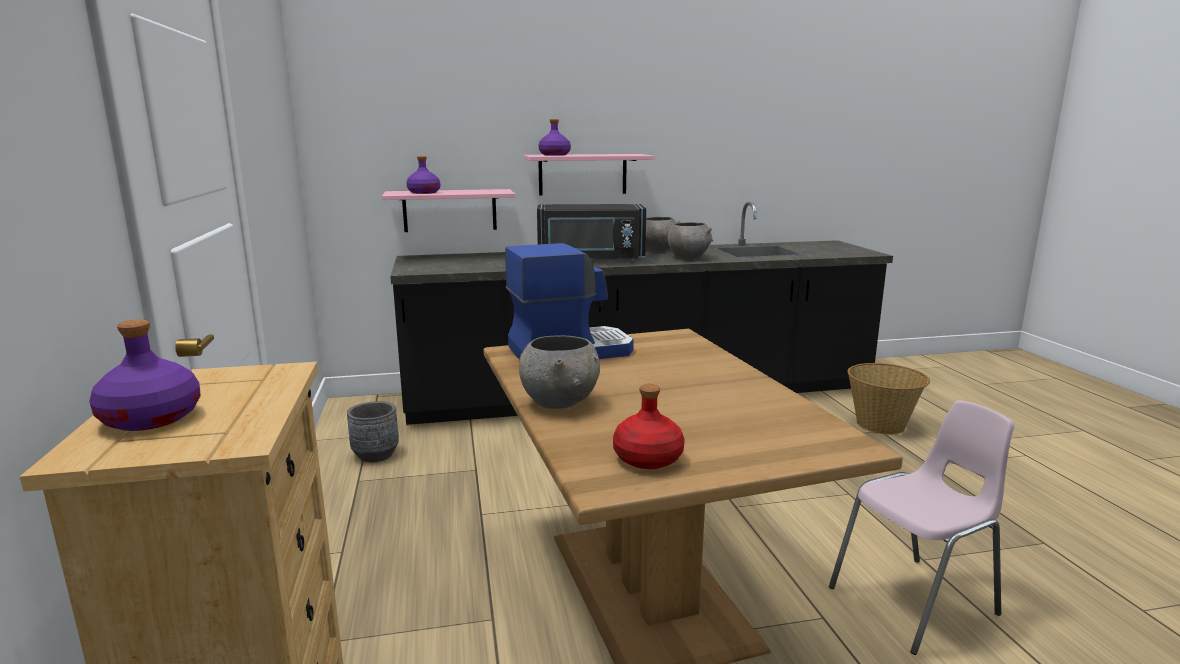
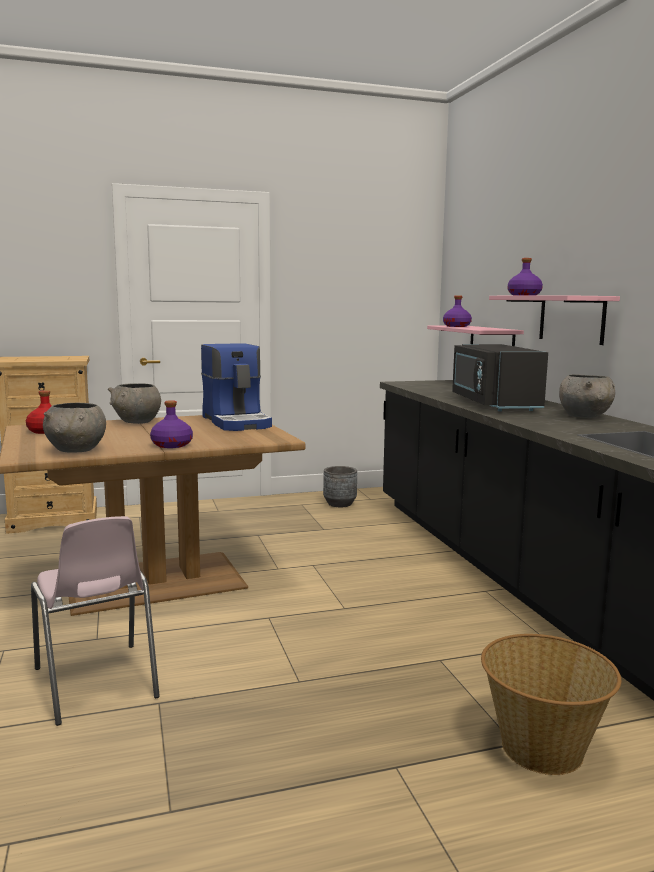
camera: 85 degrees right, 5 degrees down
purple bottle [89,319,200,431] -> purple bottle moved to [150,400,193,448]
grey bowl [667,222,713,259] -> grey bowl moved to [43,403,106,453]

